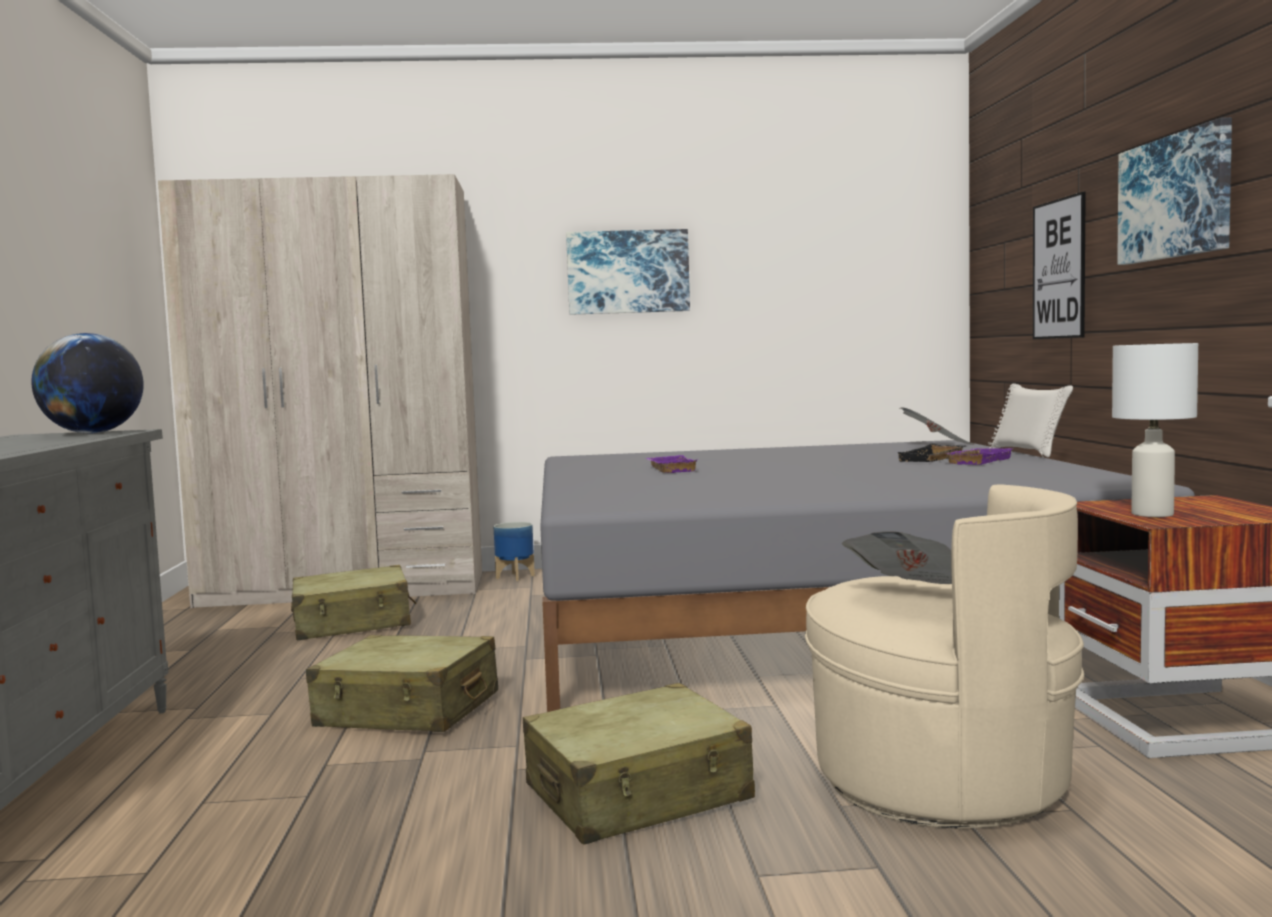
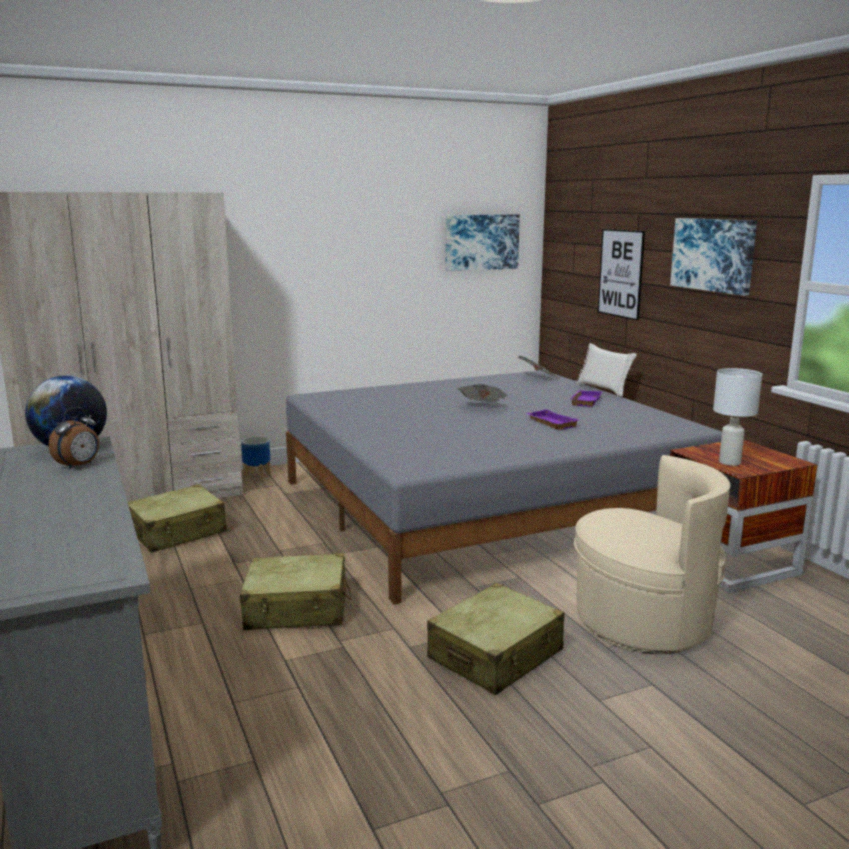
camera: 20 degrees left, 10 degrees up
picture [566,229,690,315] -> picture moved to [446,214,520,271]
purple tray [646,455,699,473] -> purple tray moved to [526,409,580,430]
newspaper [842,531,952,584] -> newspaper moved to [458,384,507,402]
black tray [898,443,966,462] -> none
none -> alarm clock [49,407,99,470]

